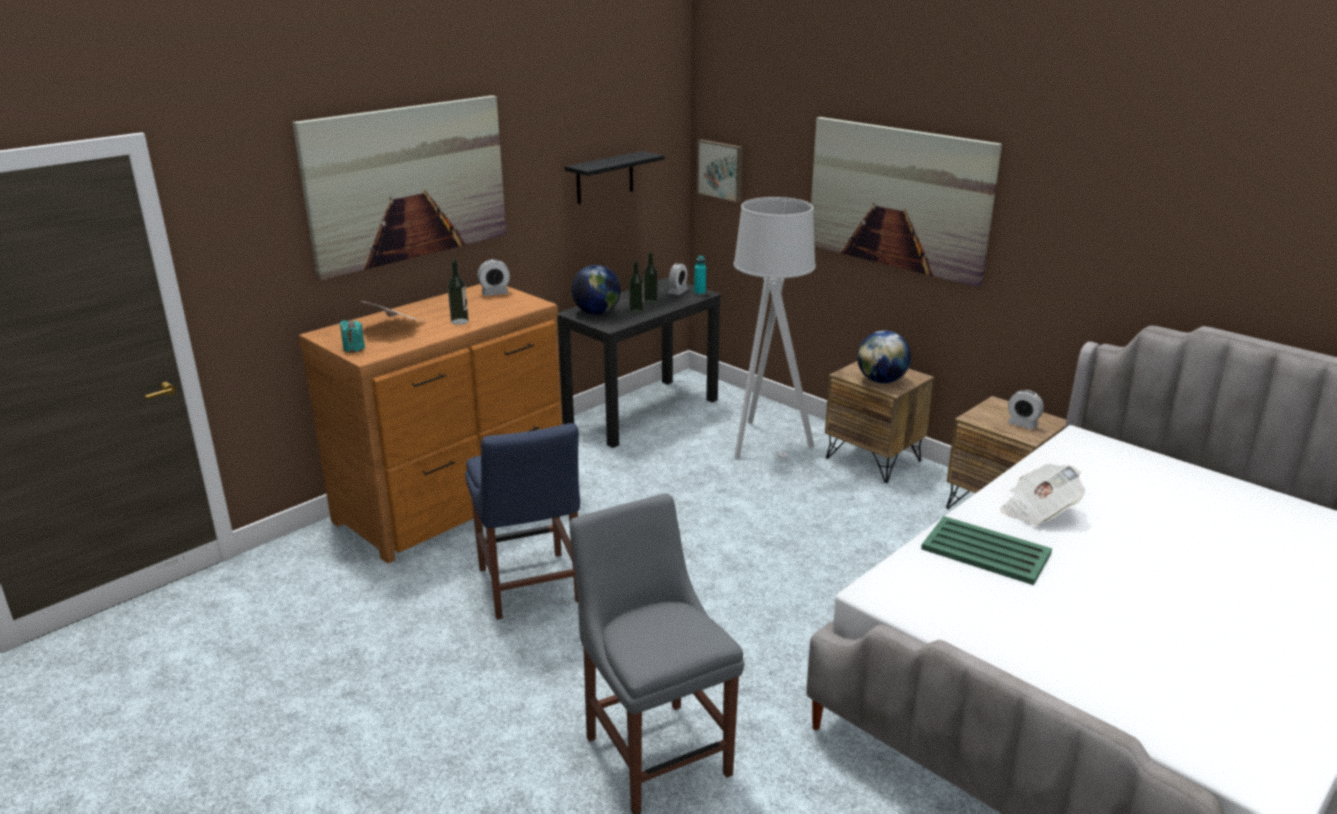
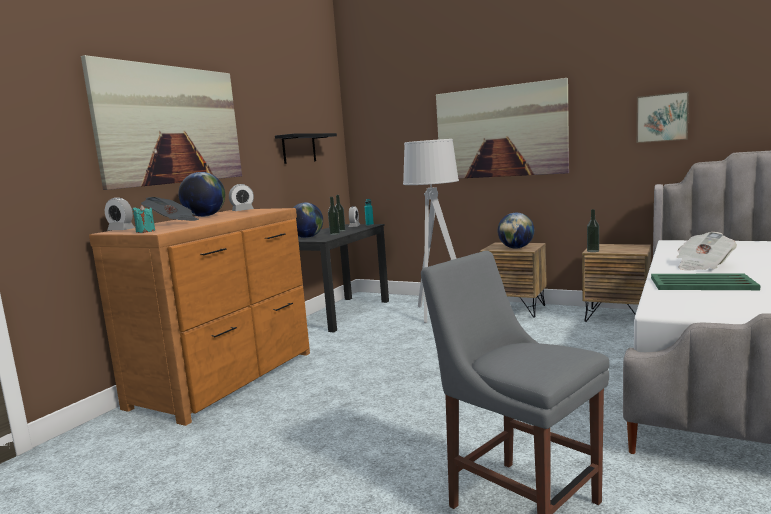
camera: 15 degrees left, 15 degrees down
bottle [448,260,469,325] -> bottle moved to [587,209,599,252]
blue chair [465,423,580,619] -> none
picture [697,140,743,203] -> picture moved to [636,91,689,143]
alarm clock [1008,390,1044,430] -> alarm clock moved to [105,198,135,230]
none -> globe [179,172,225,217]

